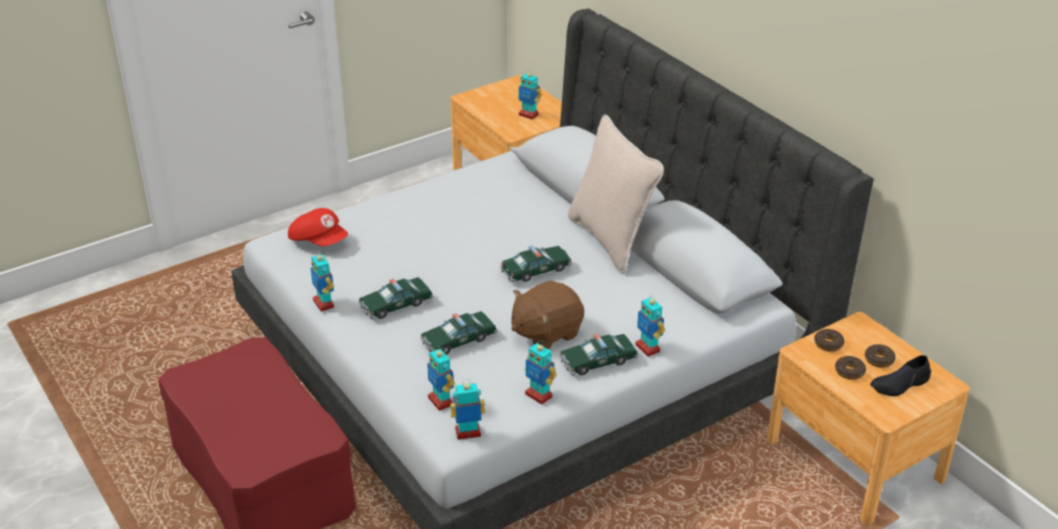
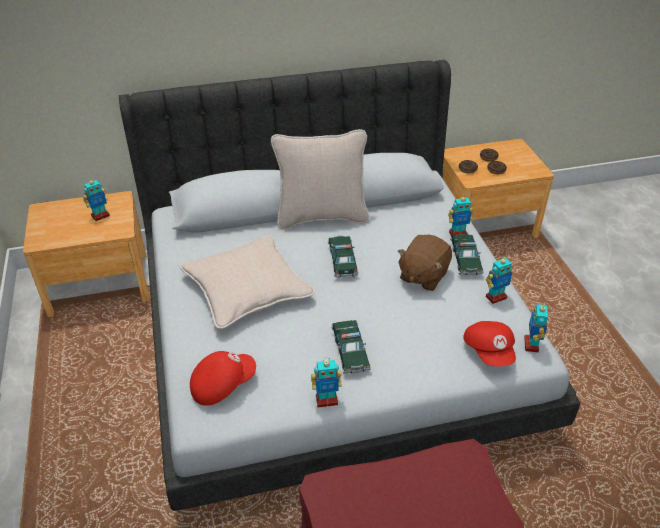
camera: 70 degrees left, 5 degrees up
toy car [420,311,497,355] -> none
toy robot [427,346,455,411] -> red cap [463,321,516,366]
brown plush toy [511,280,584,349] -> brown plush toy turned 45 degrees clockwise [397,235,452,291]
black shoe [870,355,931,396] -> none
none -> beige pillow [180,236,315,329]

